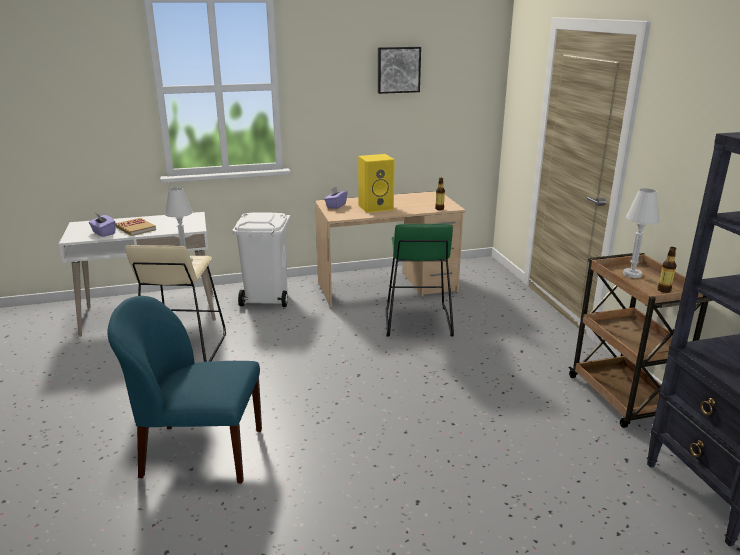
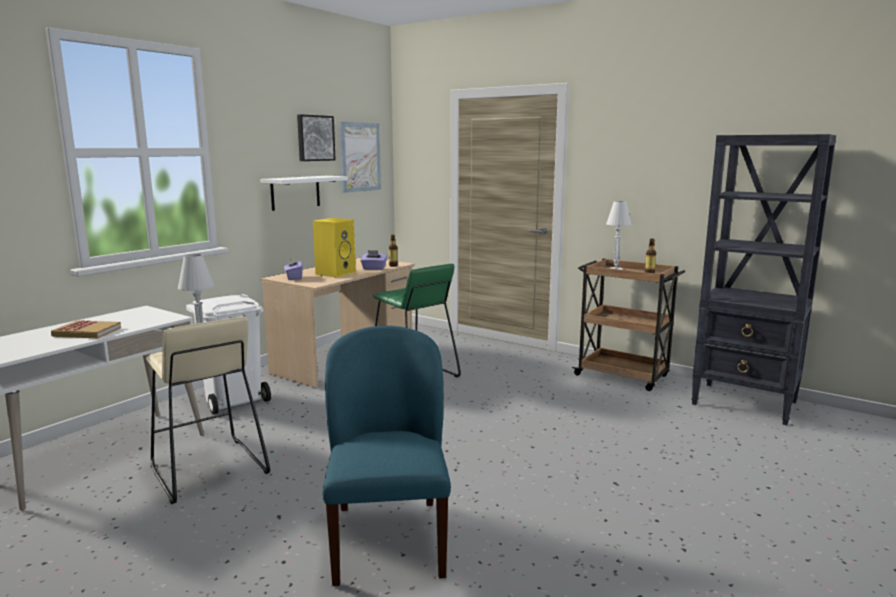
camera: 40 degrees left, 10 degrees down
purple tissue box [89,213,116,237] -> purple tissue box moved to [360,250,387,270]
blue chair [107,296,262,483] -> blue chair turned 120 degrees clockwise [323,326,451,586]
none -> white shelf [260,176,348,211]
none -> picture [339,122,381,193]

